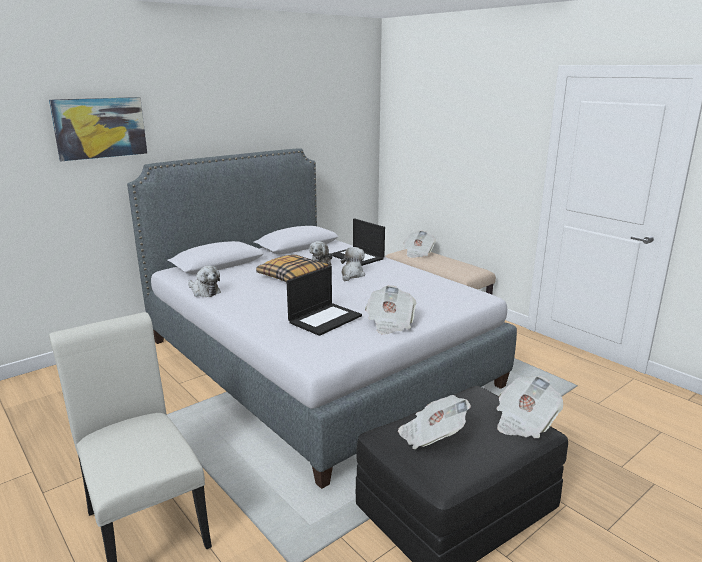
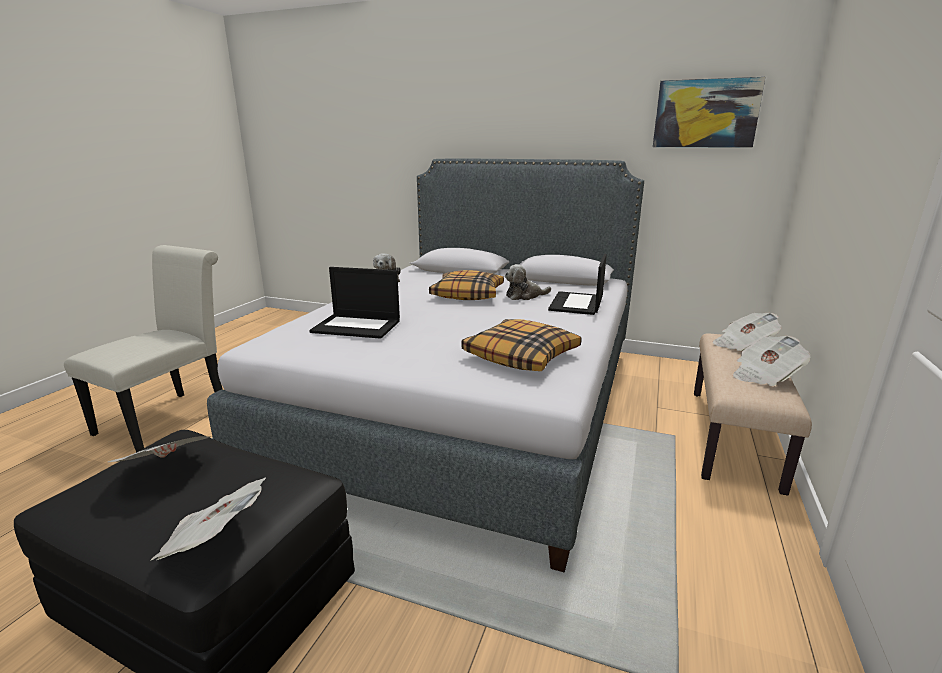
camera: 60 degrees right, 0 degrees up
picture [49,97,147,161] -> picture moved to [653,77,765,147]
plush toy [340,247,365,281] -> none
newspaper [365,285,416,334] -> newspaper moved to [733,336,810,386]
none -> pillow [461,319,582,371]

